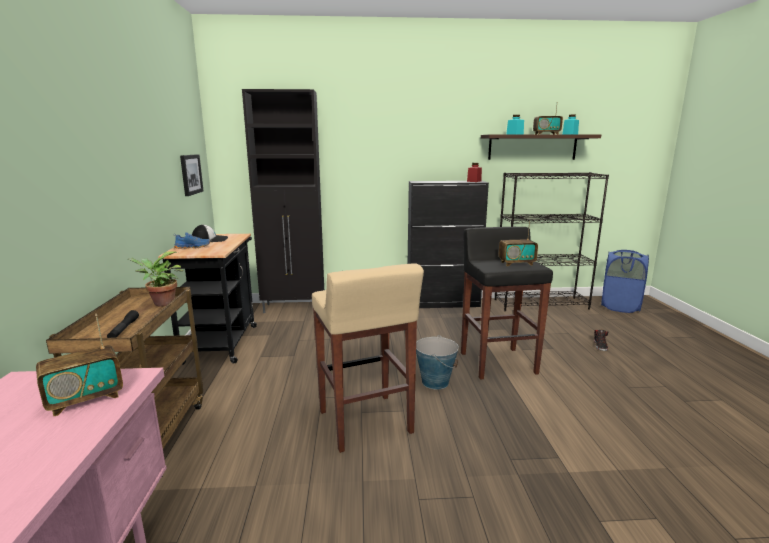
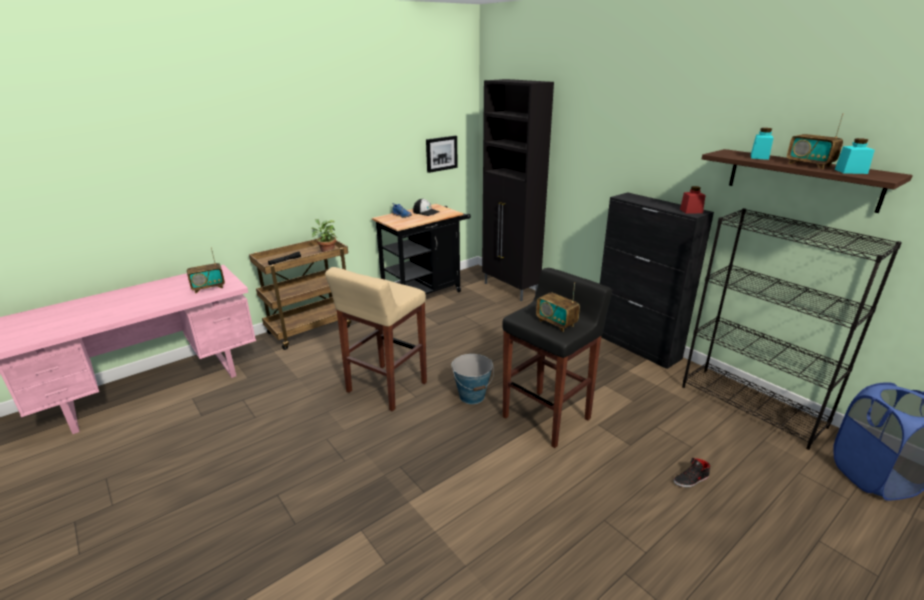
camera: 55 degrees right, 10 degrees up
radio [36,314,123,416] -> radio turned 45 degrees counterclockwise [187,247,225,293]

